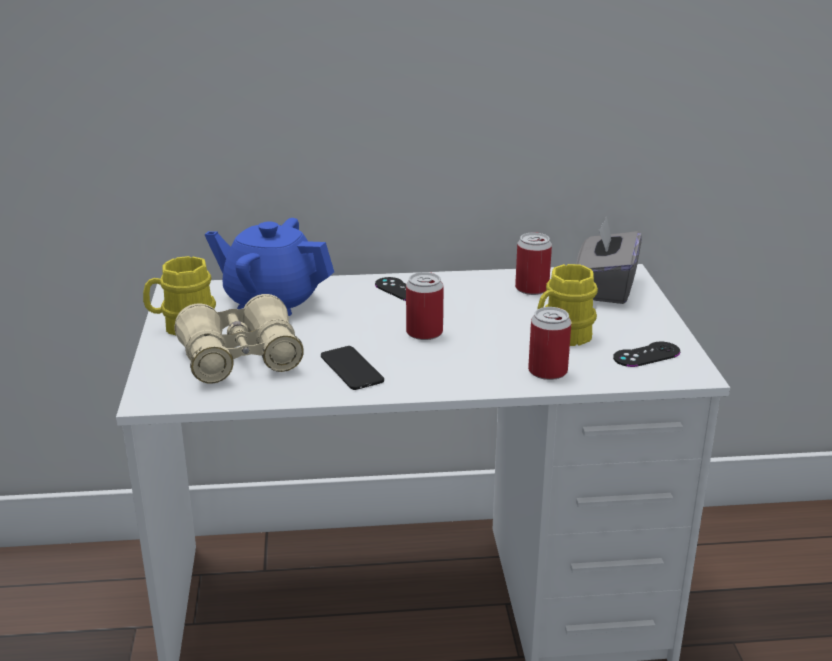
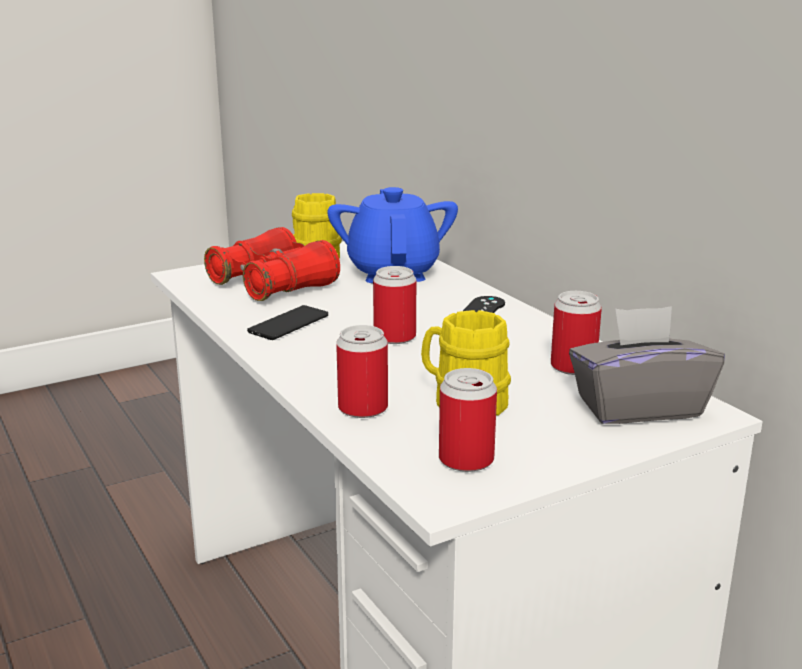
camera: 65 degrees right, 5 degrees down
beige binoculars [175,294,304,384] -> red binoculars [204,227,340,301]
black game controller [613,342,680,367] -> can [439,368,497,472]

